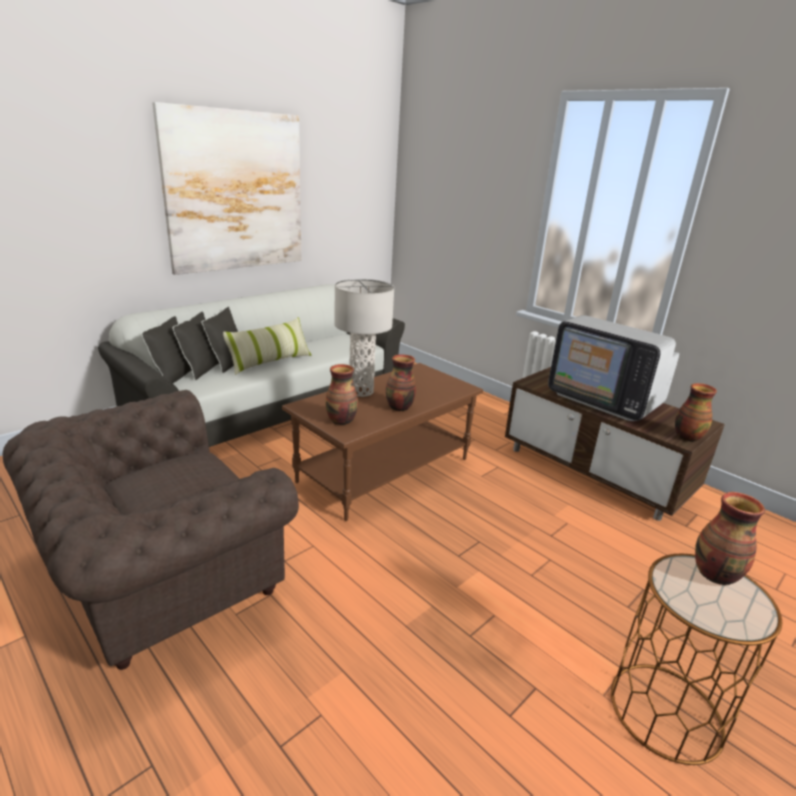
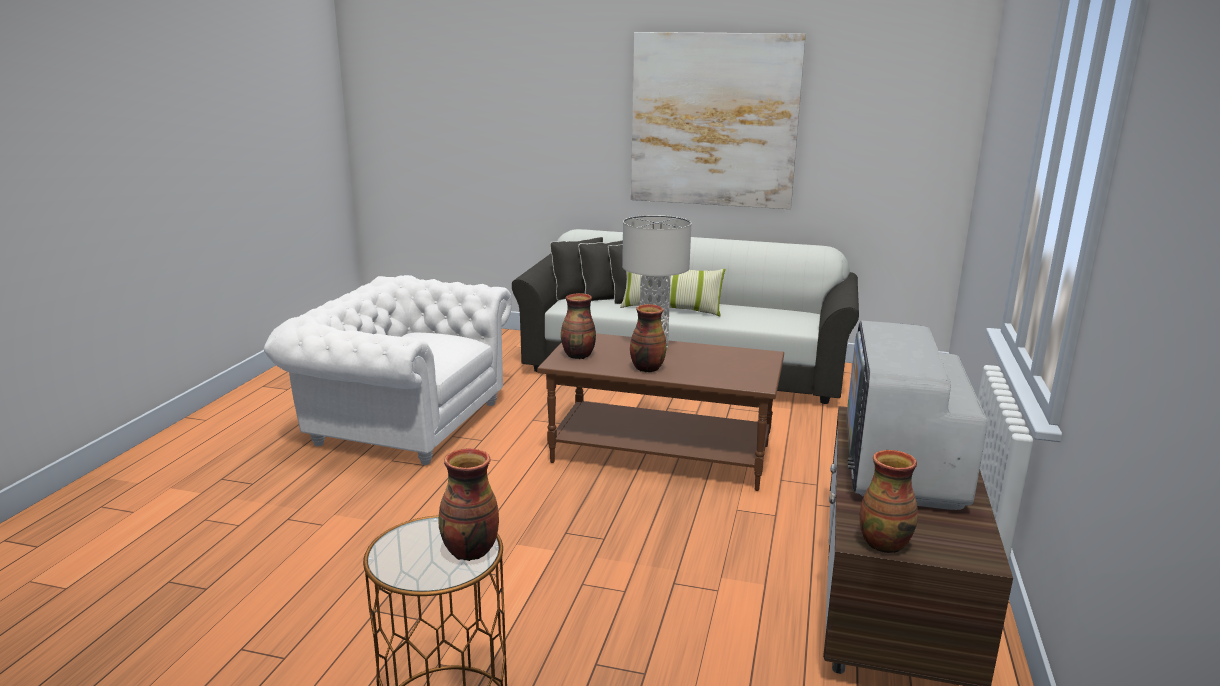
camera: 60 degrees right, 5 degrees down
brown armchair [3,390,299,670] -> white armchair [264,275,512,465]

